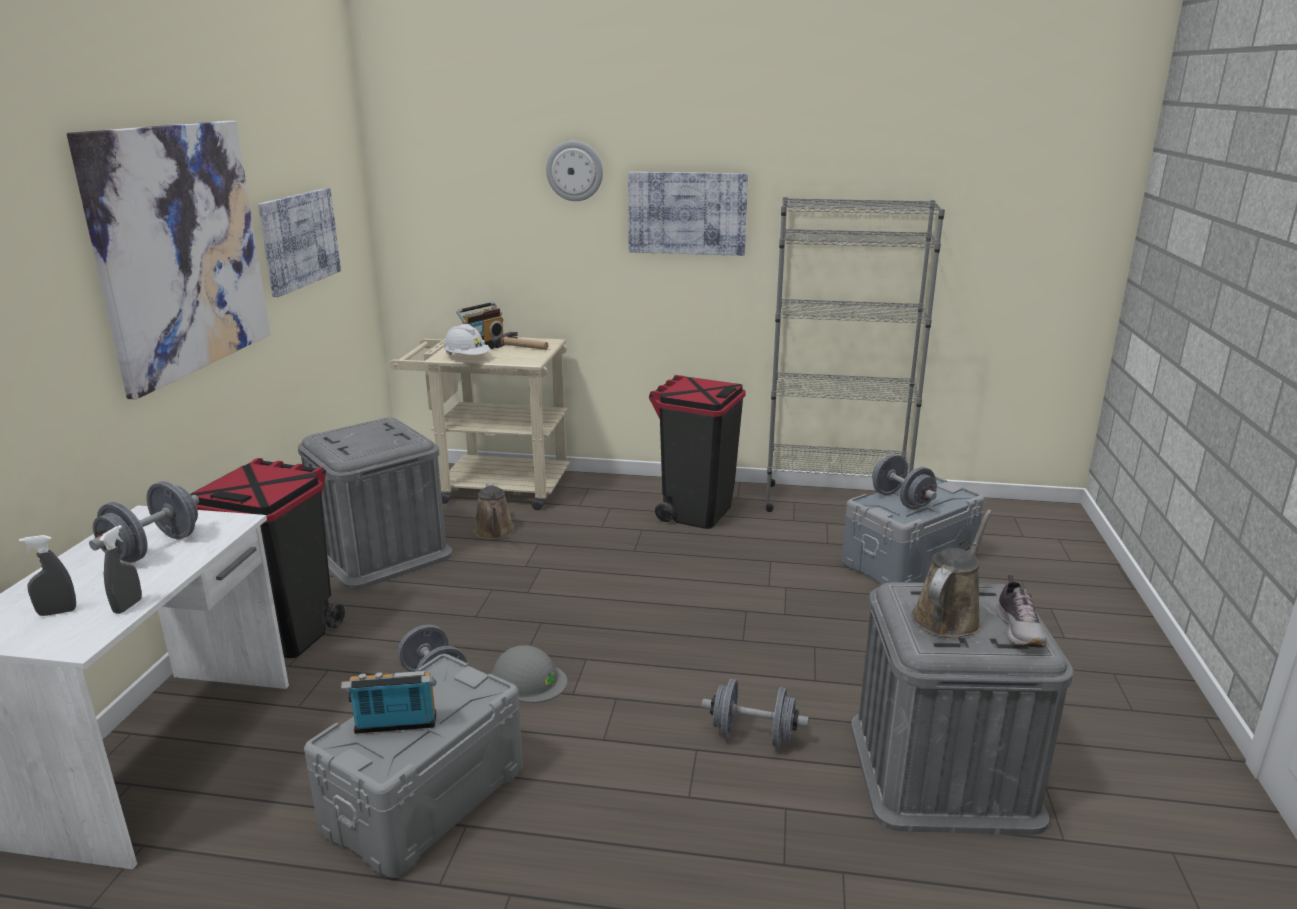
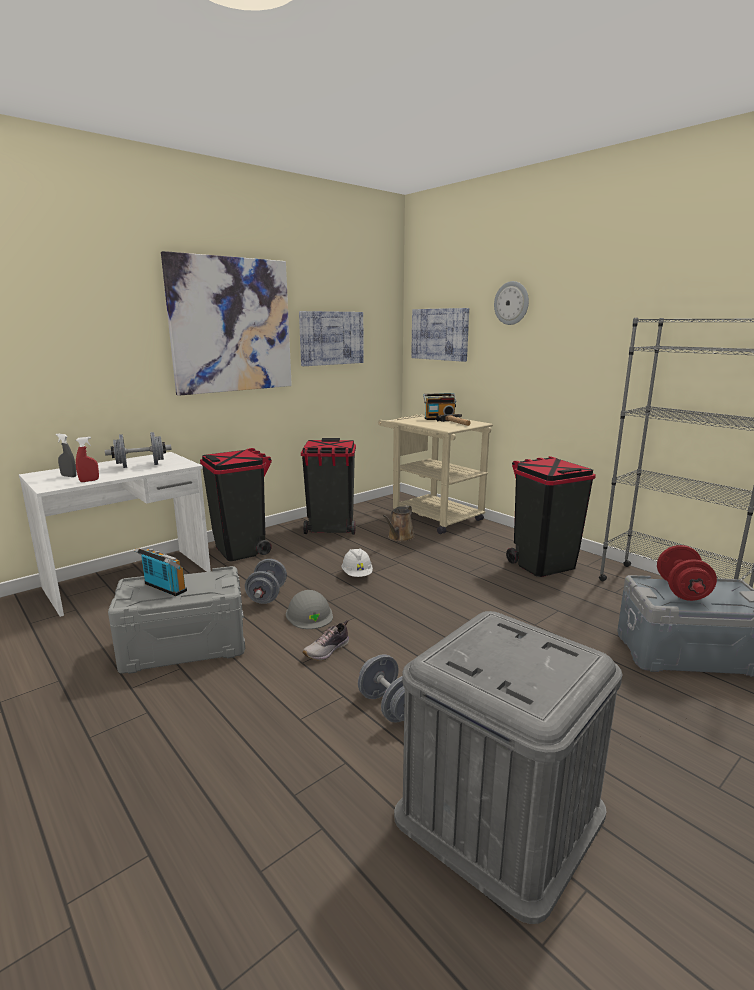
camera: 40 degrees right, 5 degrees down
grey spray bottle [99,525,142,614] -> red spray bottle [76,437,99,482]
grey storage box [298,417,452,590] -> black trash can [301,438,356,535]
white hard hat [443,324,490,355] -> white hard hat moved to [342,548,373,577]
picture [628,172,748,256] -> picture moved to [411,308,469,362]
grey dumbbell [872,454,937,510] -> red dumbbell [657,545,717,601]
brown watering can [911,510,992,638] -> none
shoe [996,575,1047,647] -> shoe moved to [302,620,349,661]

